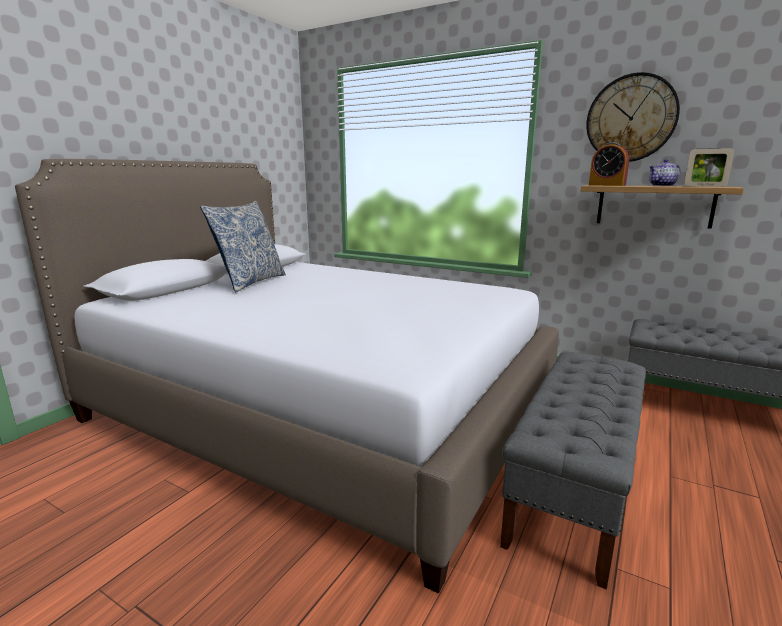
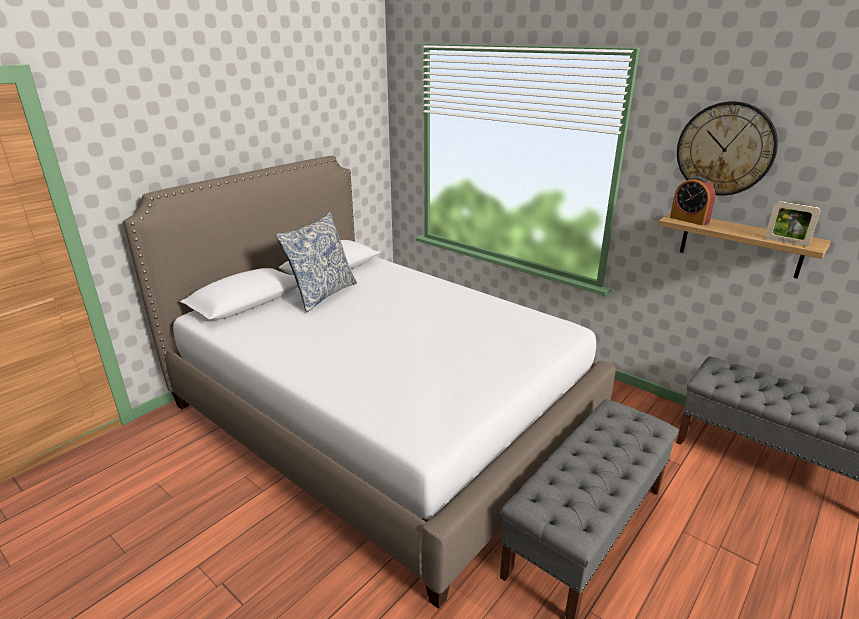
camera: 10 degrees right, 10 degrees up
teapot [649,159,680,186] -> none

